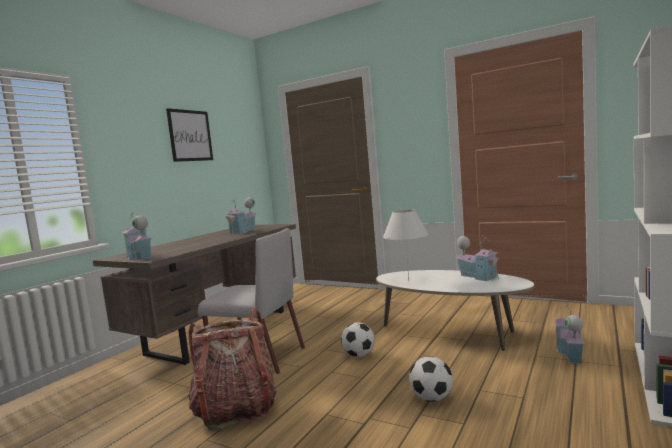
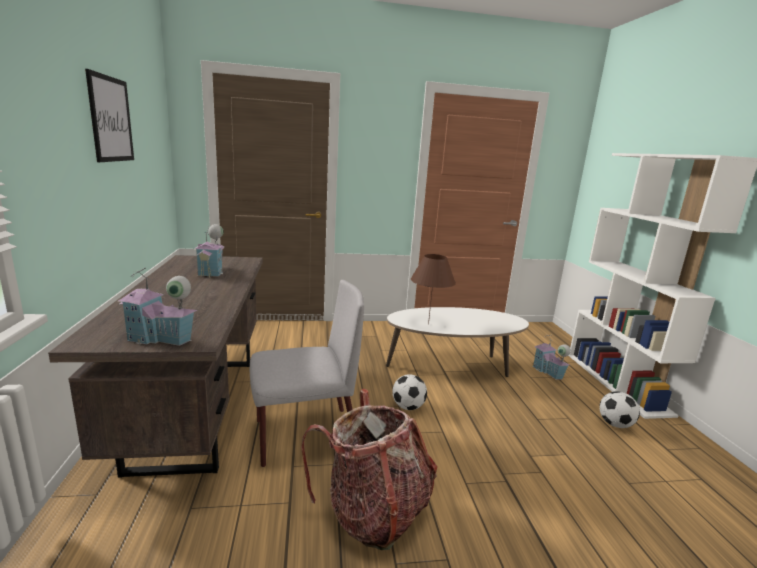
camera: 40 degrees left, 10 degrees up
white table lamp [383,209,428,280] -> brown table lamp [411,254,456,324]
football [409,356,453,402] -> football moved to [599,391,640,428]
toy house [455,235,500,281] -> none

